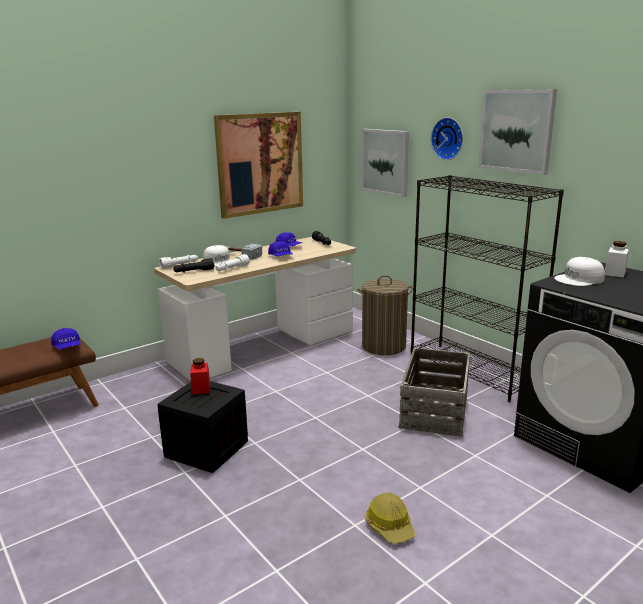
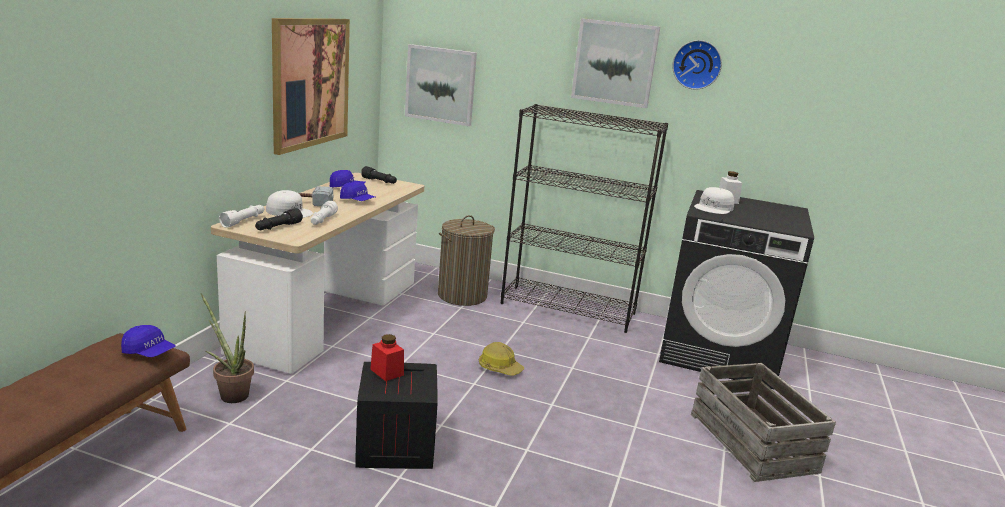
camera: 35 degrees left, 0 degrees up
hard hat [365,493,415,544] -> hard hat moved to [479,342,524,375]
crate [398,347,470,437] -> crate moved to [691,363,836,482]
wall clock [431,117,463,160] -> wall clock moved to [673,40,722,90]
none -> potted plant [200,293,254,403]

